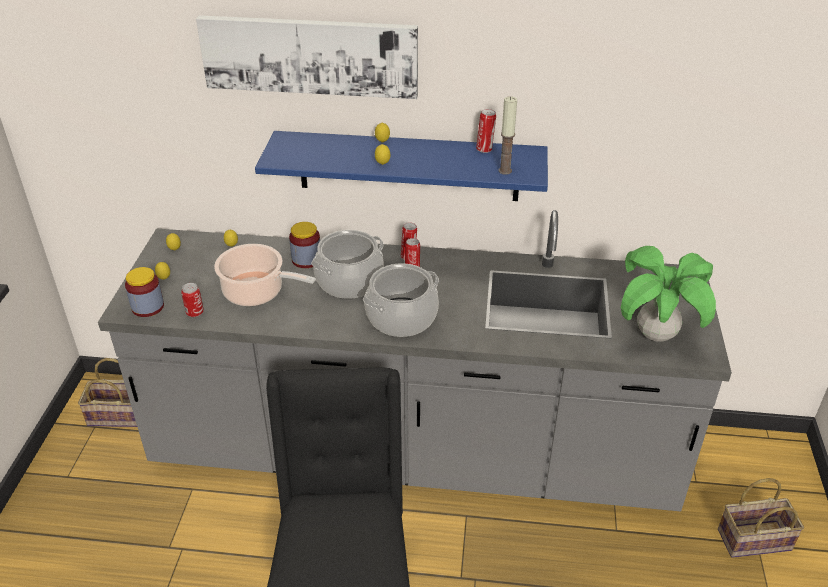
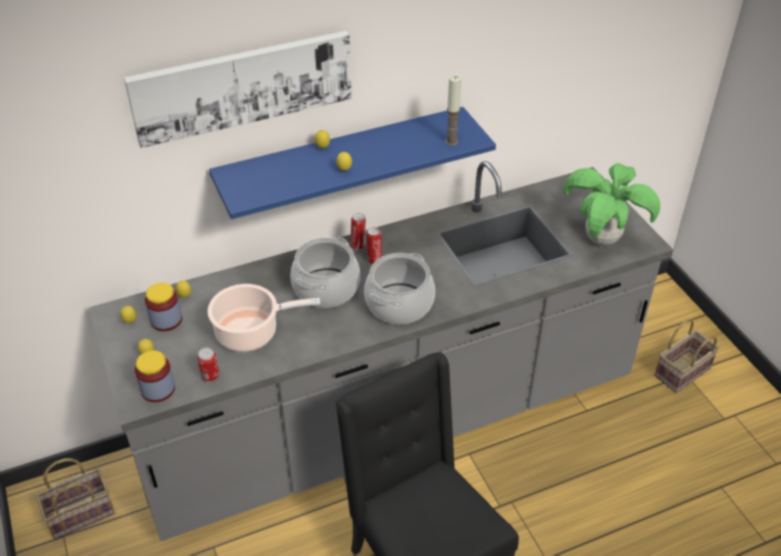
camera: 30 degrees left, 5 degrees up
jar [289,222,320,268] -> jar moved to [145,283,182,331]
can [476,109,496,153] -> none

